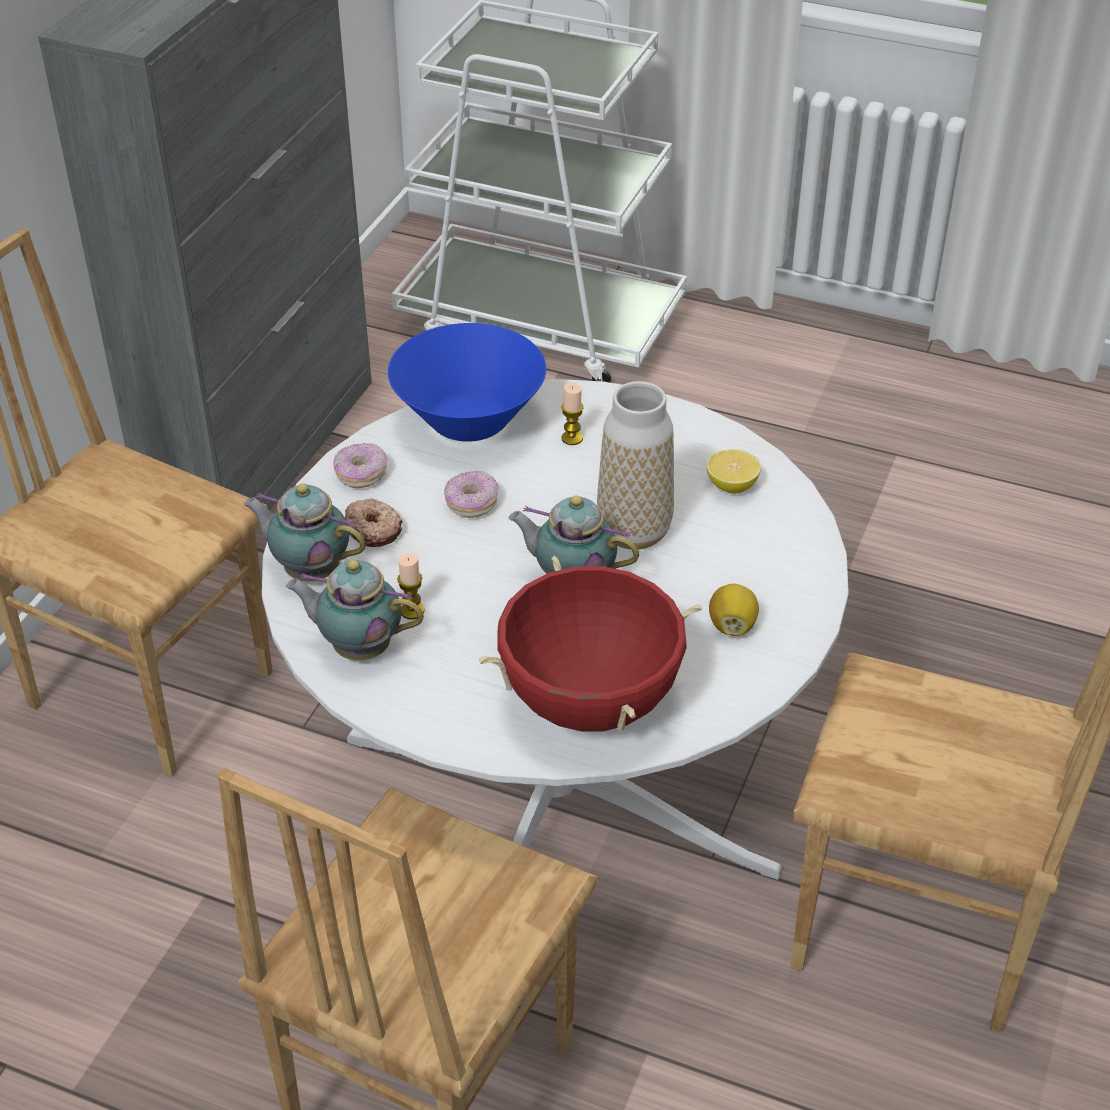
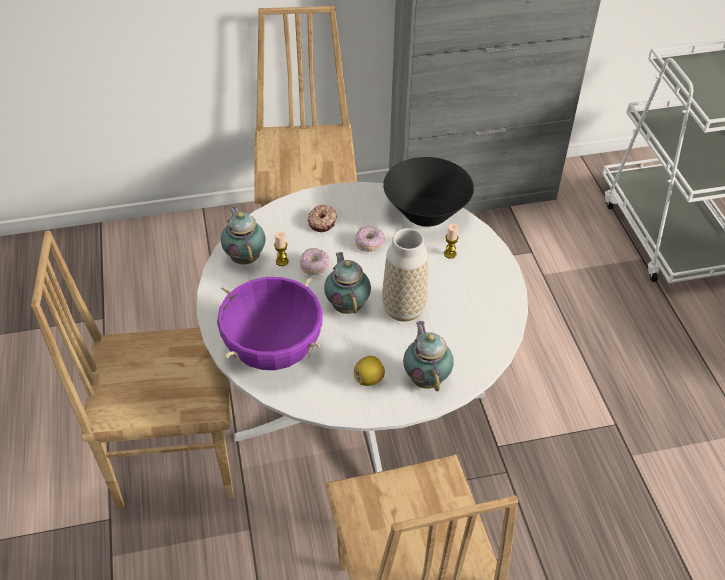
camera: 55 degrees right, 5 degrees up
teapot [244,483,366,581] -> teapot moved to [403,321,454,391]
donut [333,443,387,488] -> donut moved to [300,248,330,275]
blue bowl [388,323,546,442] -> black bowl [383,157,474,227]
red cooking pot [478,556,702,732] -> purple cooking pot [217,277,323,370]
lemon [706,449,761,494] -> none

